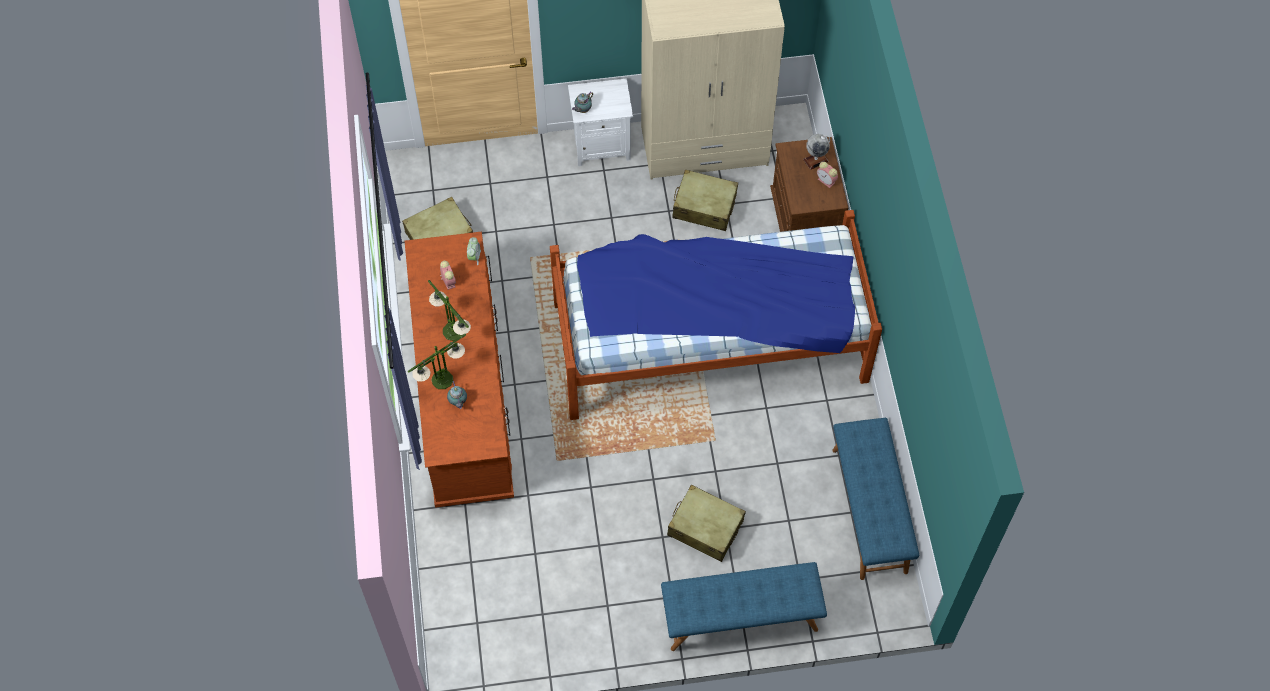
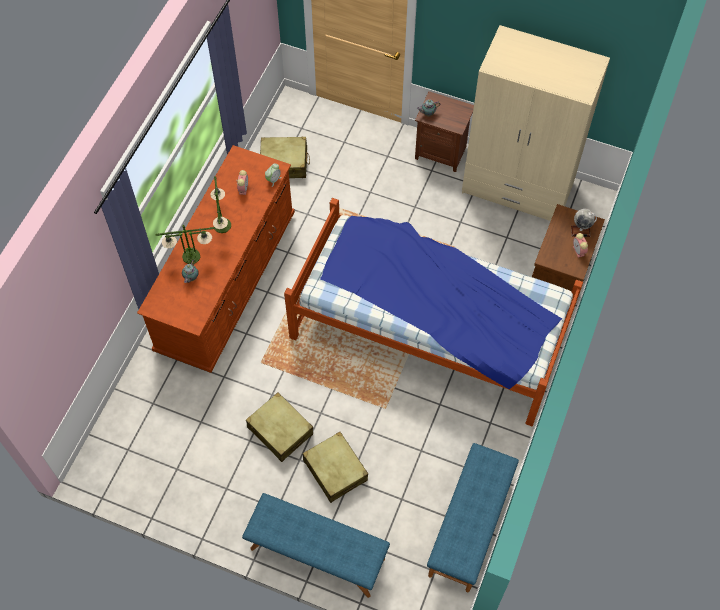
camera: 30 degrees right, 0 degrees up
white nightstand [568,78,633,166] -> brown nightstand [415,91,474,172]
beige suitcase [672,169,738,231] -> beige suitcase moved to [246,392,313,462]

